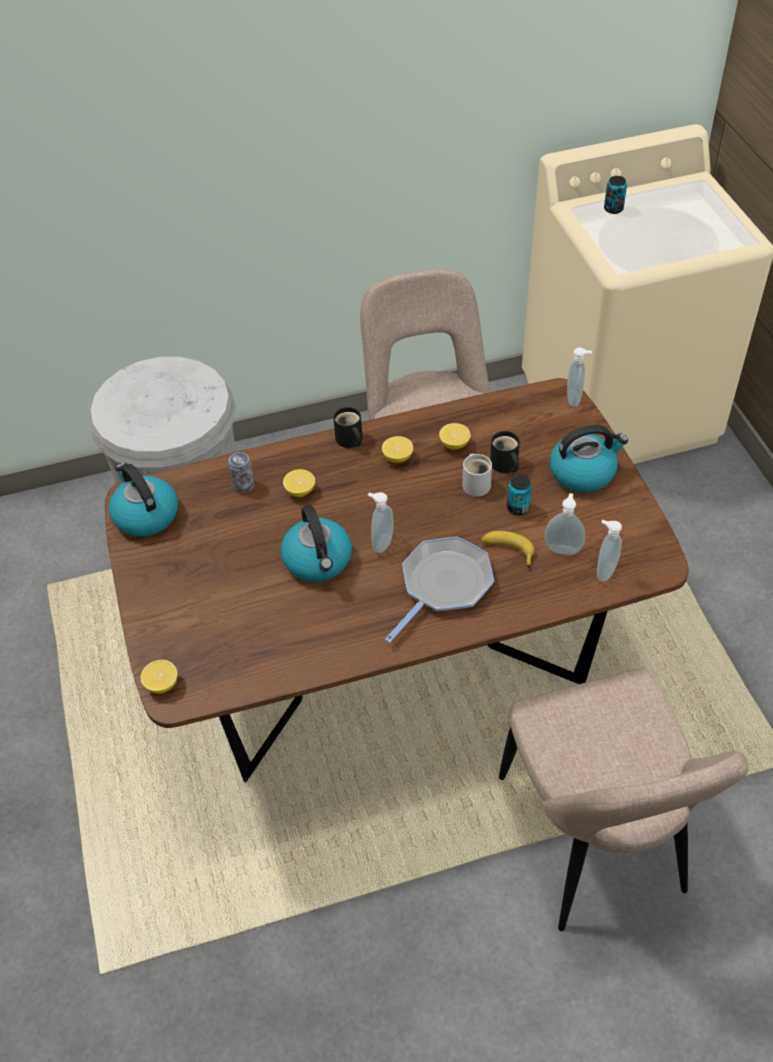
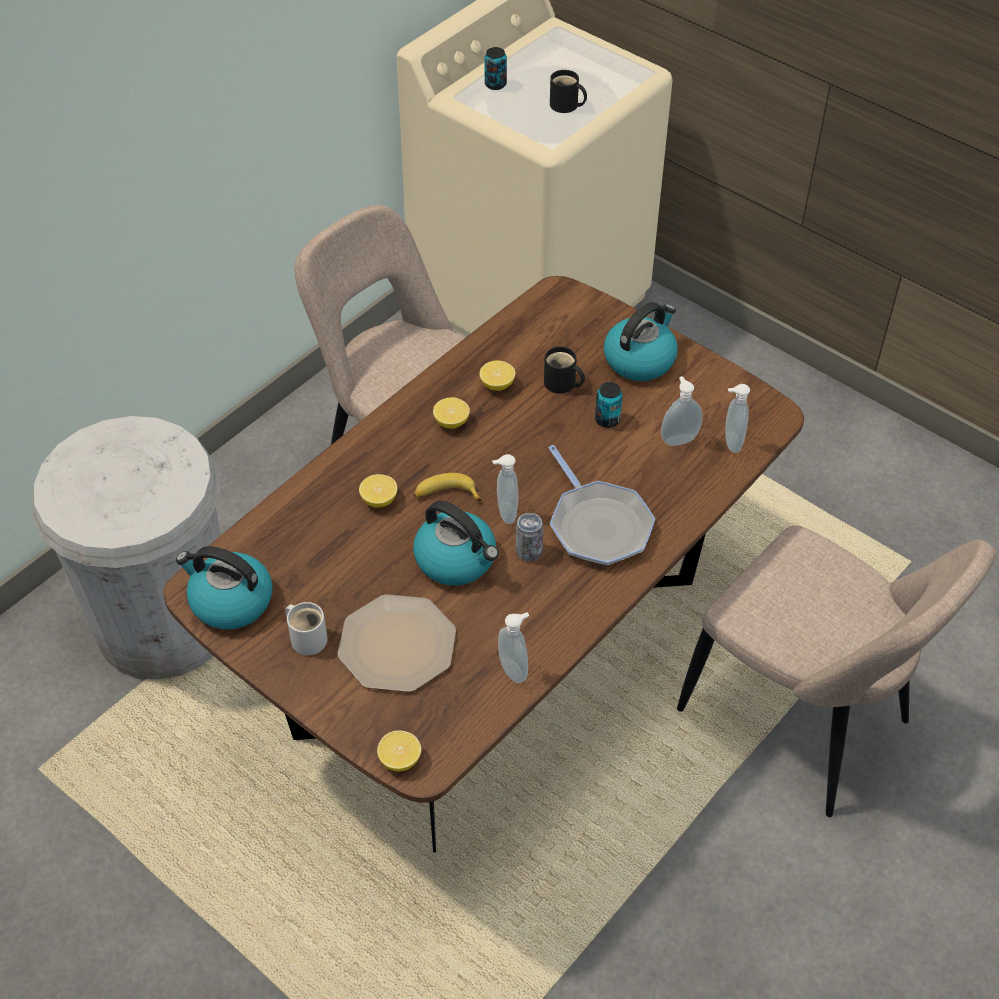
camera: 35 degrees left, 0 degrees up
can [228,452,255,493] -> can moved to [516,513,543,561]
black mug [333,407,363,448] -> black mug moved to [550,70,587,113]
frying pan [385,537,494,643] -> frying pan turned 150 degrees clockwise [549,445,655,566]
white mug [462,453,492,497] -> white mug moved to [285,602,327,655]
banana [480,531,535,568] -> banana moved to [413,473,482,501]
soap dispenser [567,347,592,407] -> soap dispenser moved to [498,612,529,683]
none -> plate [337,594,456,692]

